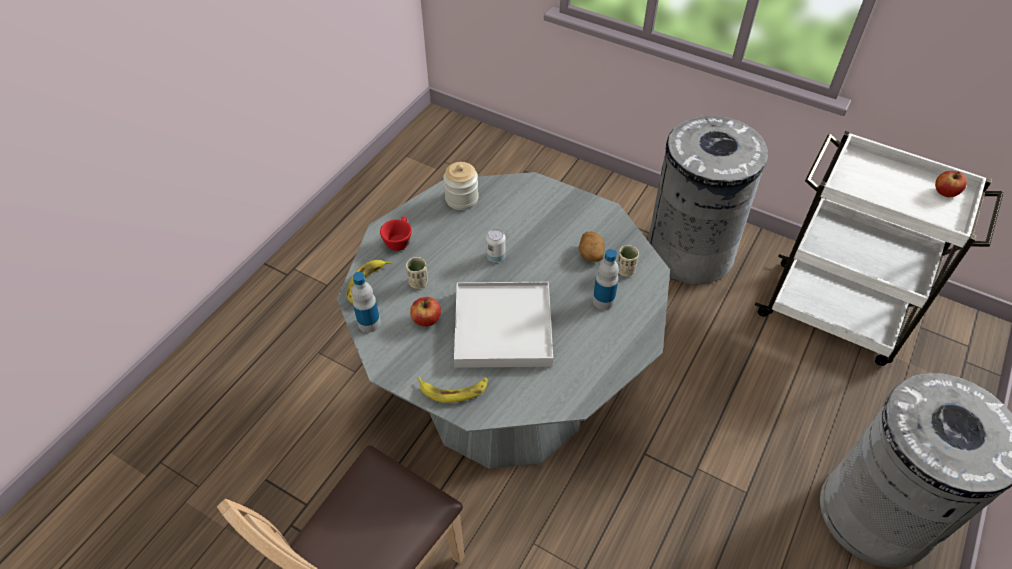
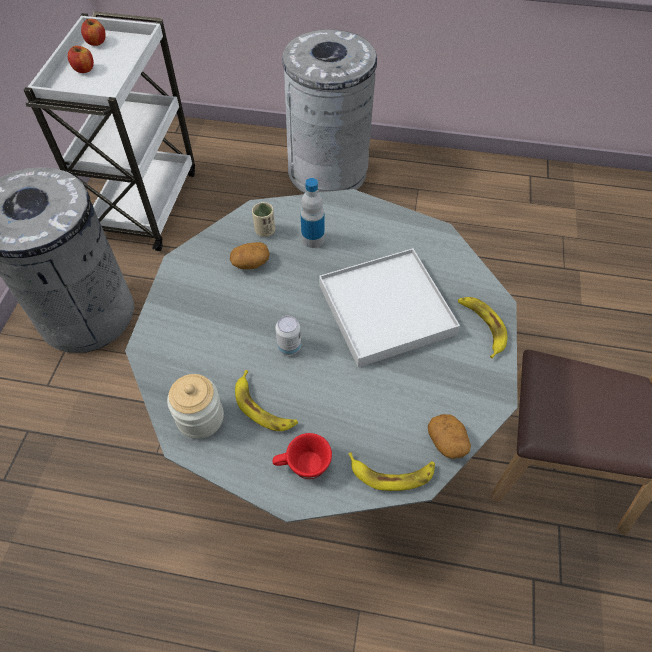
camera: 110 degrees left, 5 degrees up
bottle [352,272,381,333] -> potato [428,414,471,459]
beige cup [406,257,428,289] -> none
apple [410,297,441,327] -> apple moved to [68,46,94,73]
none -> banana [235,370,298,431]

